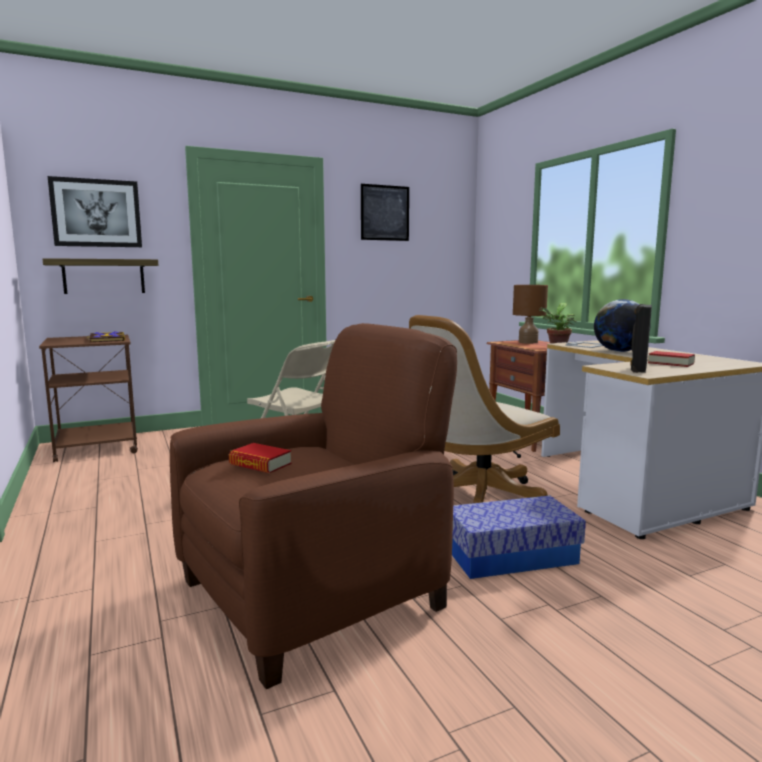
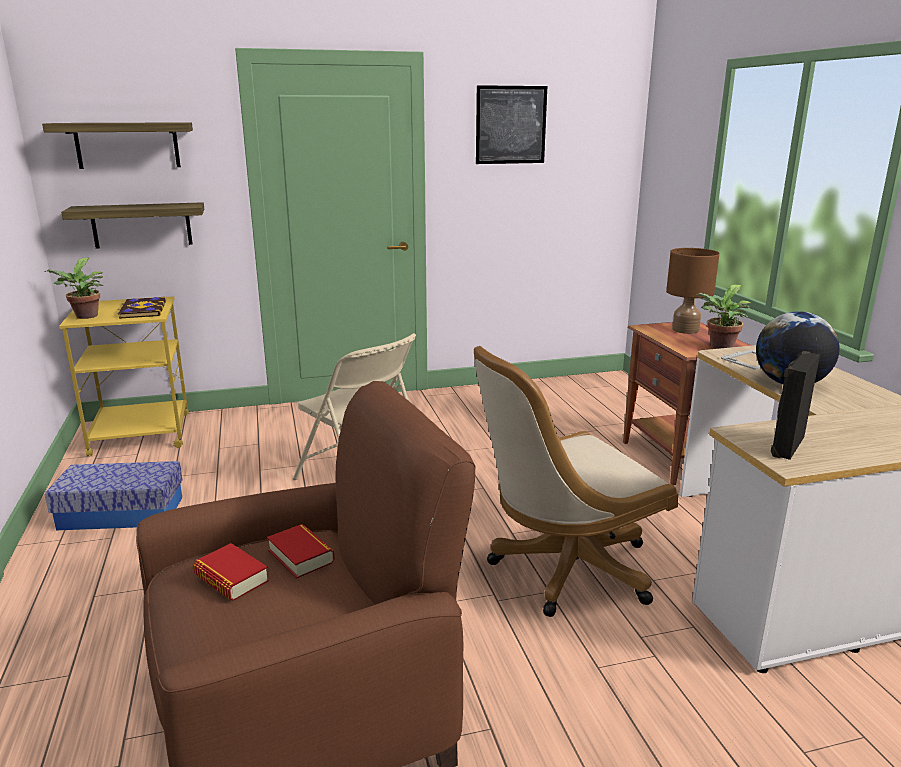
camera: 10 degrees right, 10 degrees up
brown cart [39,335,138,462] -> yellow cart [59,296,189,456]
picture [47,176,142,247] -> shelf [42,122,193,169]
storage box [452,496,586,579] -> storage box moved to [45,461,183,530]
book [648,351,695,367] -> book moved to [267,524,335,579]
none -> potted plant [44,258,103,319]

